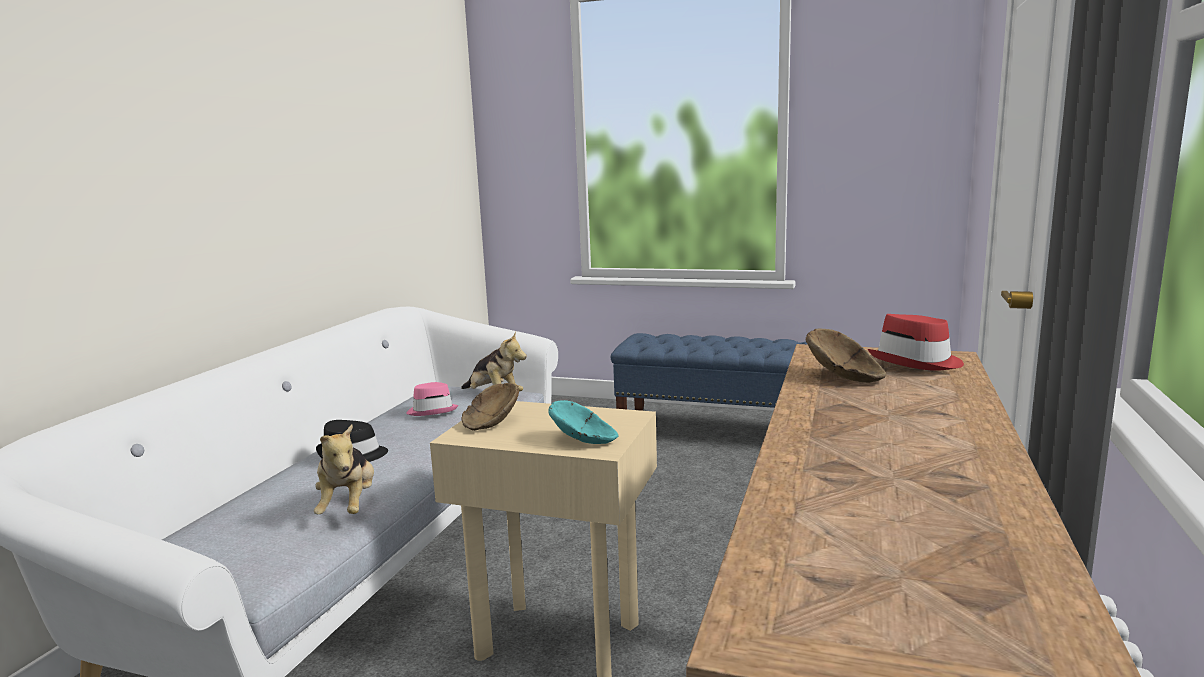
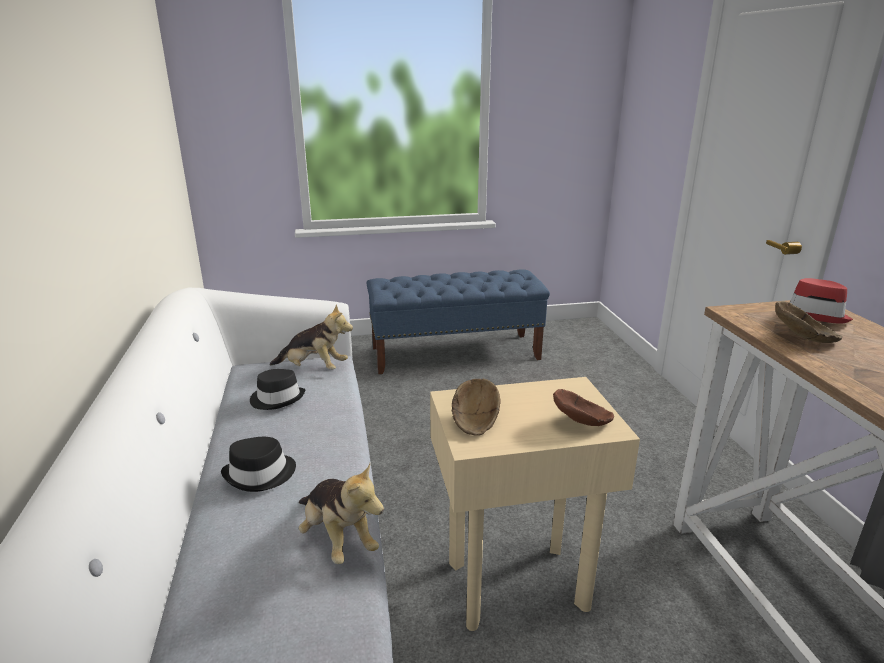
camera: 30 degrees left, 10 degrees up
pink hat [406,382,458,416] -> black hat [250,369,305,410]
turquoise bowl [549,400,619,444] -> brown bowl [553,389,614,426]

